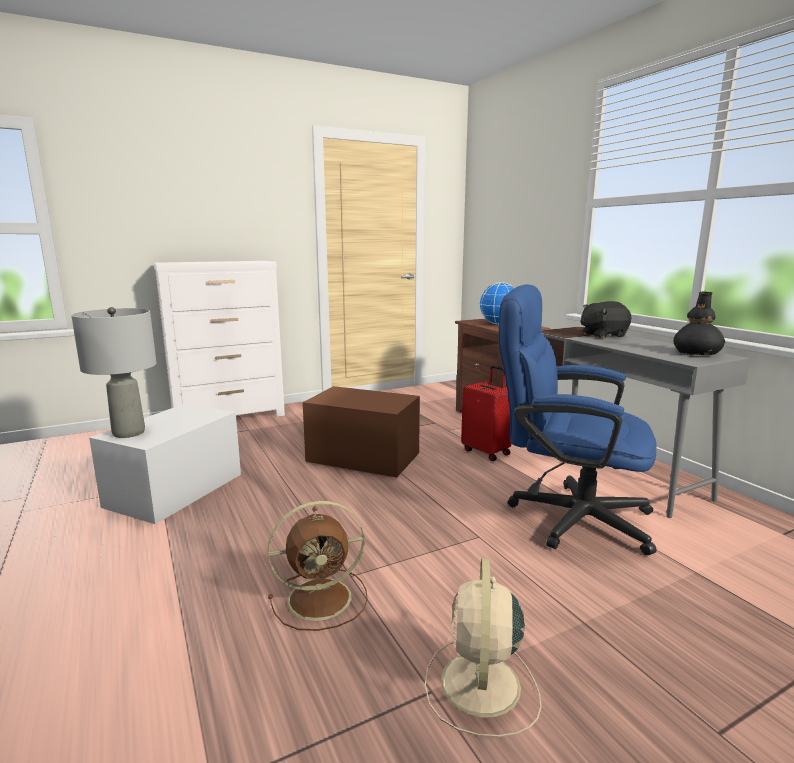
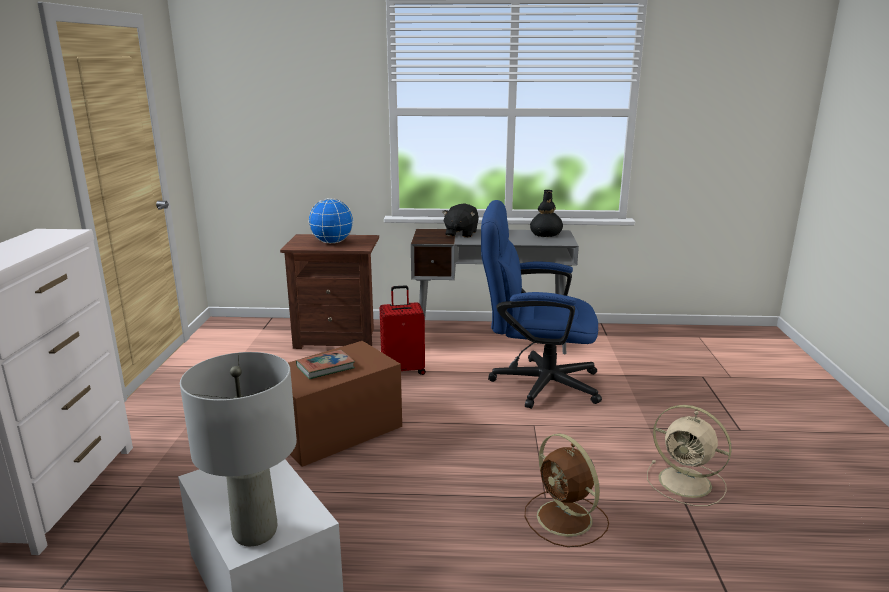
camera: 60 degrees left, 5 degrees up
brown fan [268,501,368,631] -> brown fan turned 135 degrees clockwise [525,433,609,547]
blue office chair [499,284,657,555] -> blue office chair turned 45 degrees clockwise [481,200,602,409]
none -> book [296,350,355,379]

